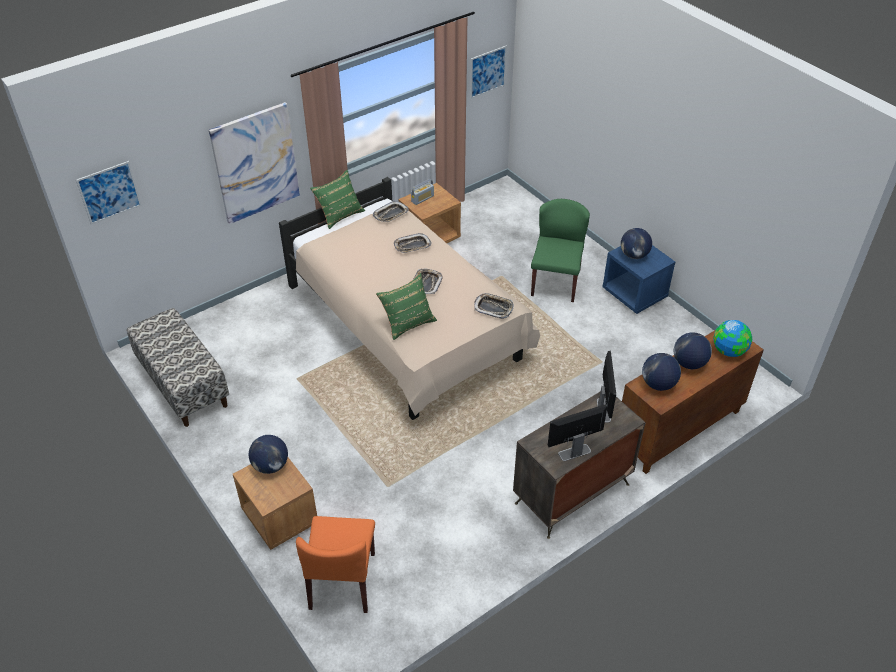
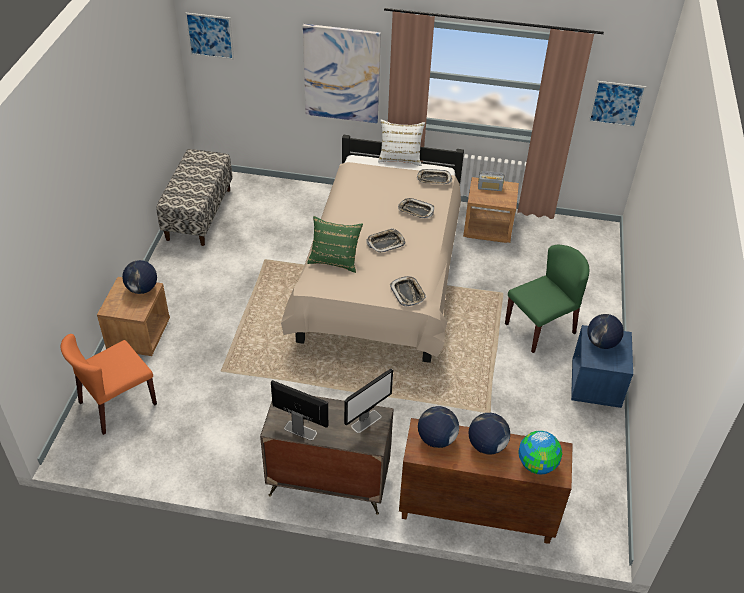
camera: 45 degrees right, 0 degrees up
green pillow [310,170,365,229] -> white pillow [378,120,425,166]

